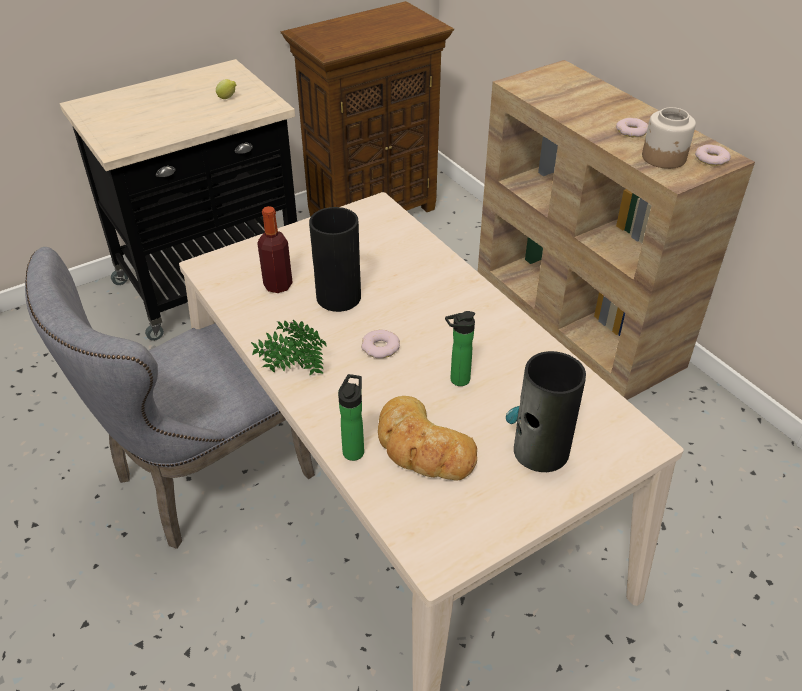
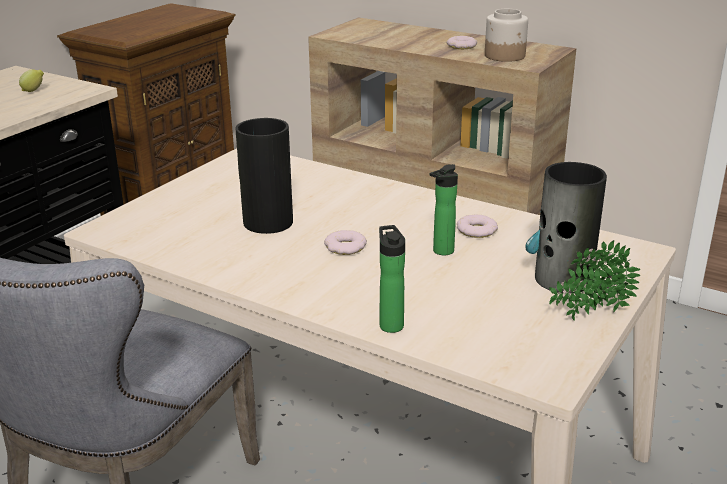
camera: 25 degrees left, 15 degrees down
potted plant [251,320,327,376] -> potted plant moved to [549,240,641,321]
bottle [257,206,293,293] -> none
bread [378,396,477,481] -> none
donut [695,144,731,166] -> donut moved to [457,215,498,238]

